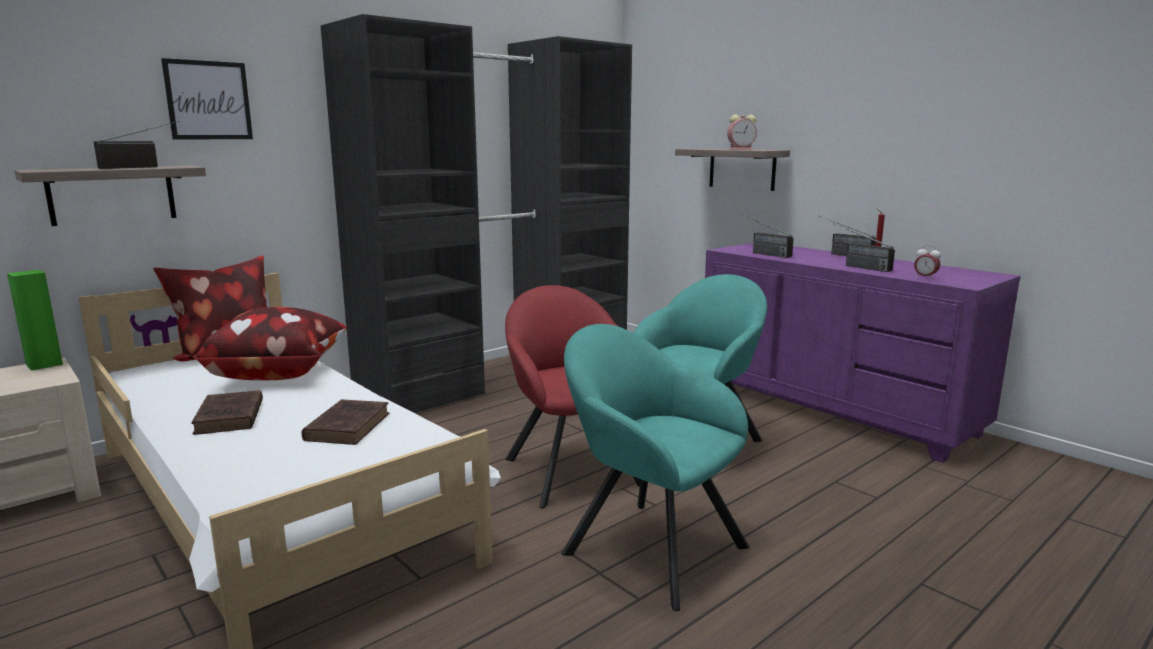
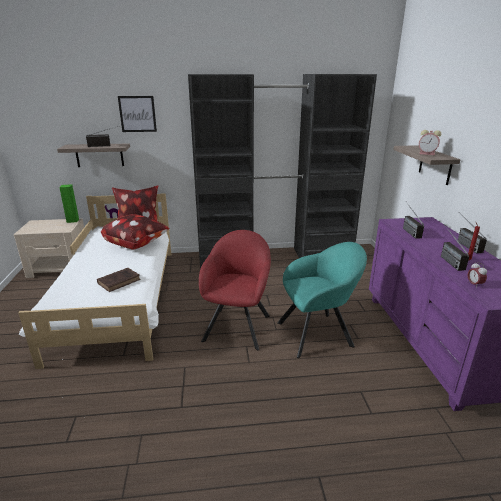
camera: 35 degrees right, 10 degrees up
brown book [191,390,263,435] -> none
turquoise armchair [561,324,749,611] -> none

